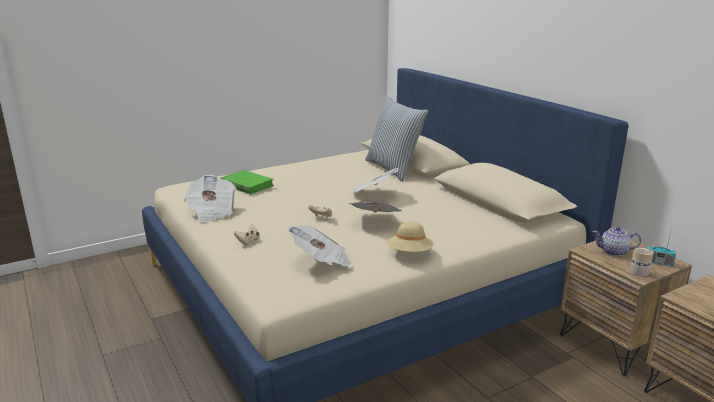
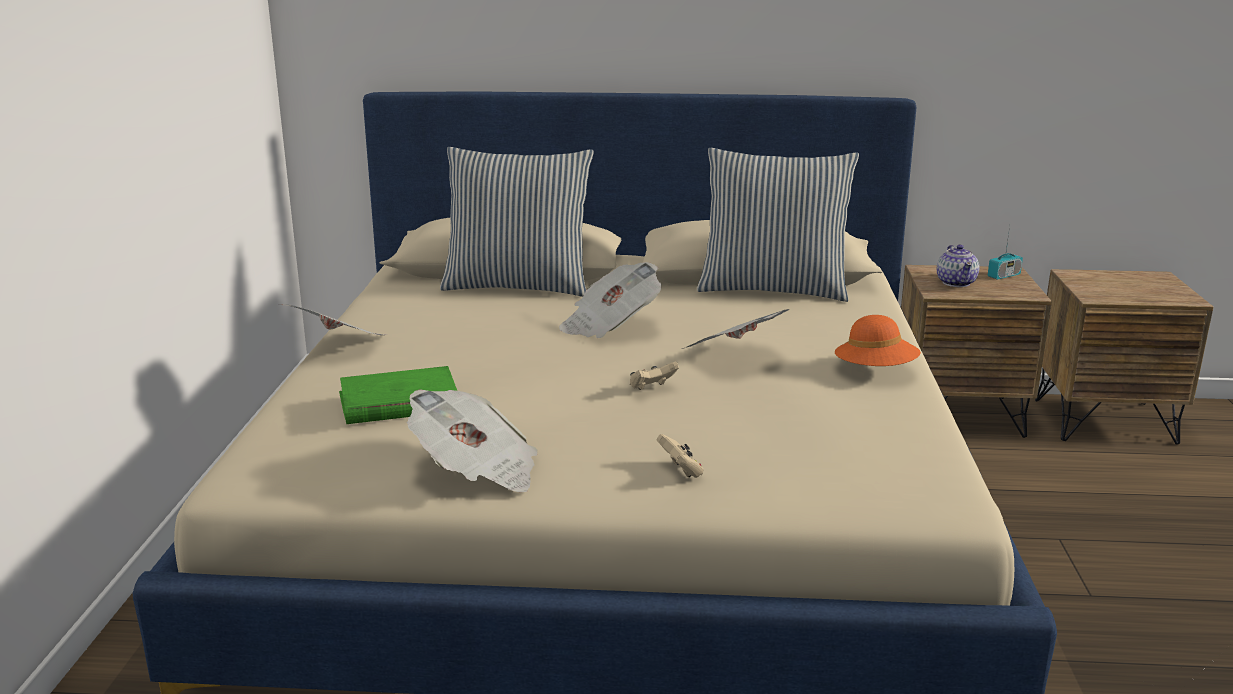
camera: 55 degrees left, 0 degrees up
newspaper [288,225,353,267] -> newspaper moved to [280,304,387,335]
beige hat [387,222,434,252] -> orange hat [835,315,921,366]
teapot [593,226,641,256] -> teapot turned 45 degrees counterclockwise [937,245,979,287]
can [630,247,654,276] -> none
none -> pillow [697,148,859,302]

